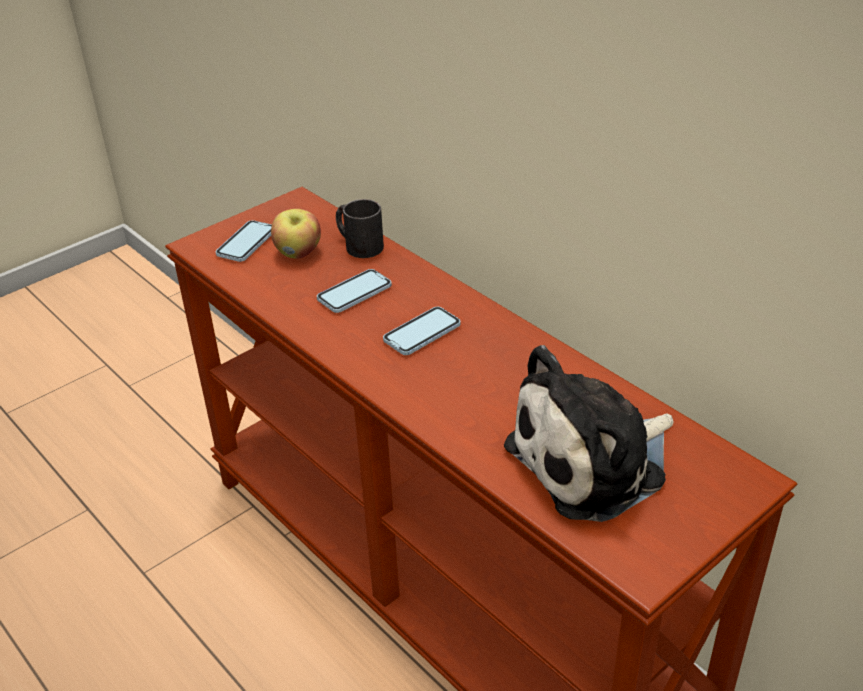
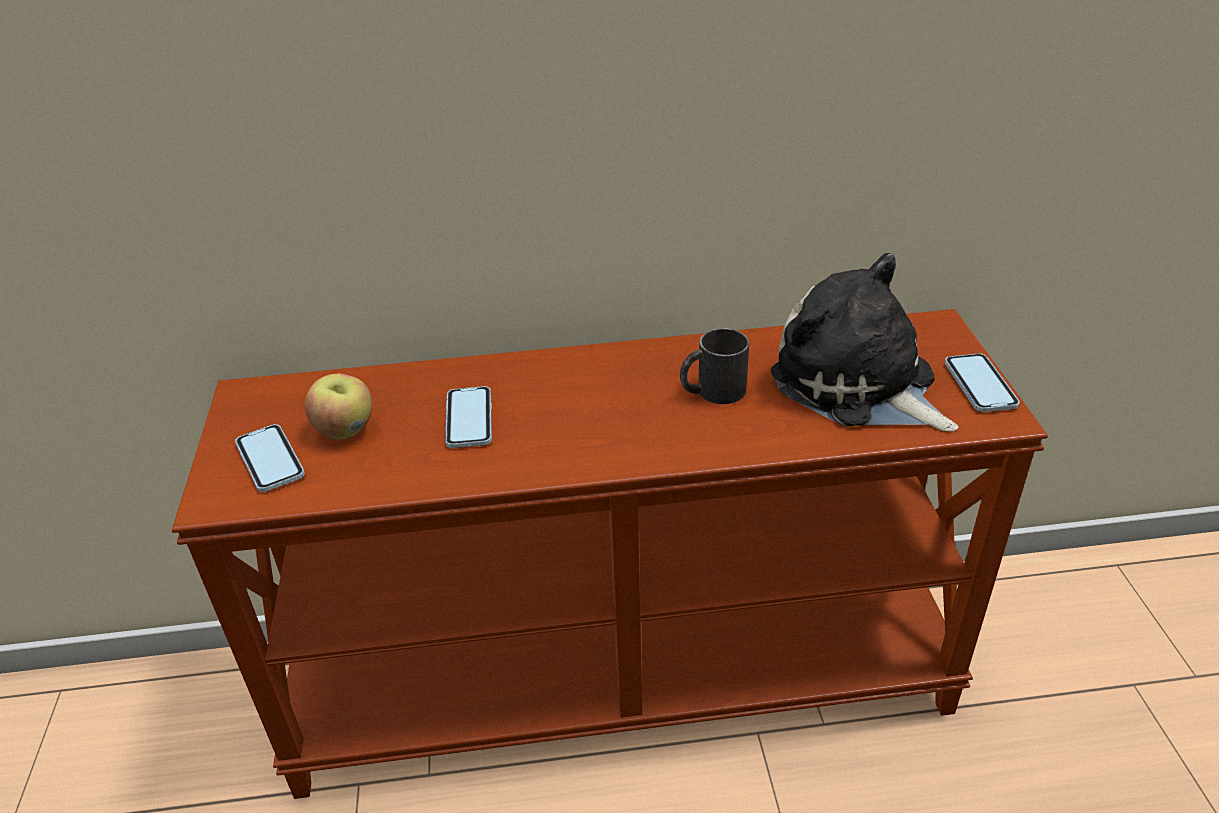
camera: 55 degrees left, 0 degrees up
black mug [336,199,384,258] -> black mug moved to [680,328,749,404]
phone [383,307,461,355] -> phone moved to [945,353,1020,412]
plush toy [504,345,674,522] -> plush toy turned 135 degrees clockwise [771,253,958,432]

